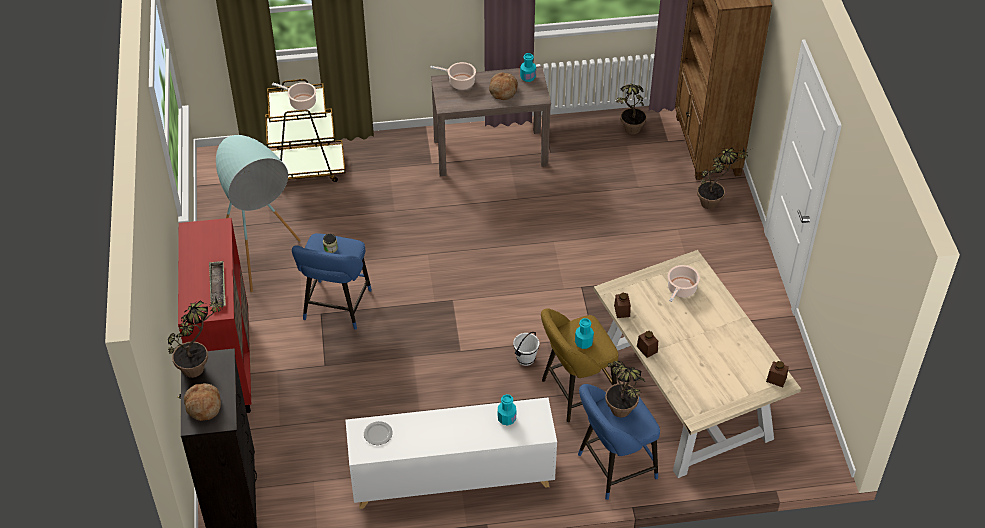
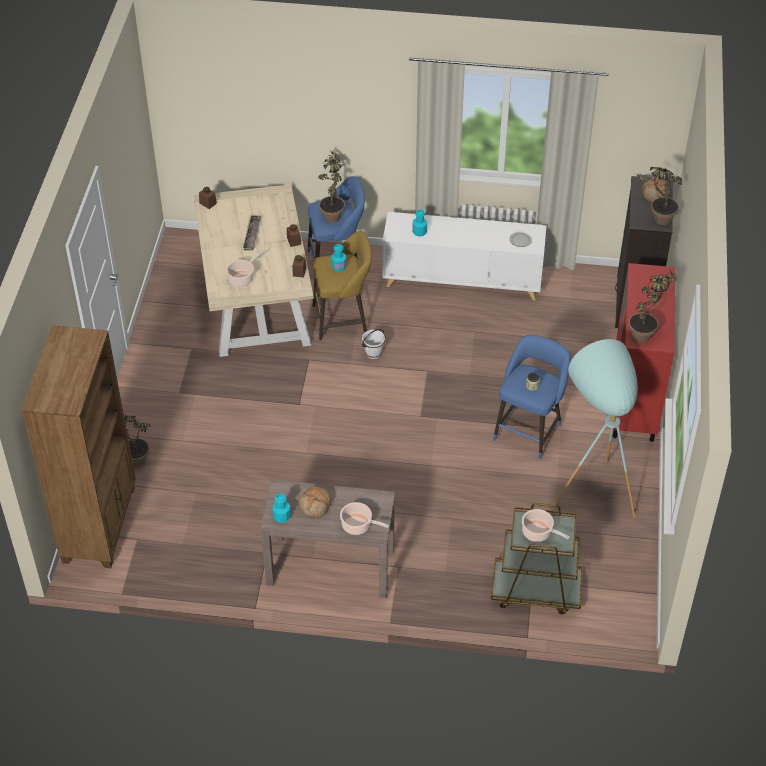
camera: 165 degrees left, 0 degrees up
tray [209,261,226,307] -> tray moved to [242,215,261,251]
potted plant [615,84,647,134] -> potted plant moved to [628,269,677,343]

